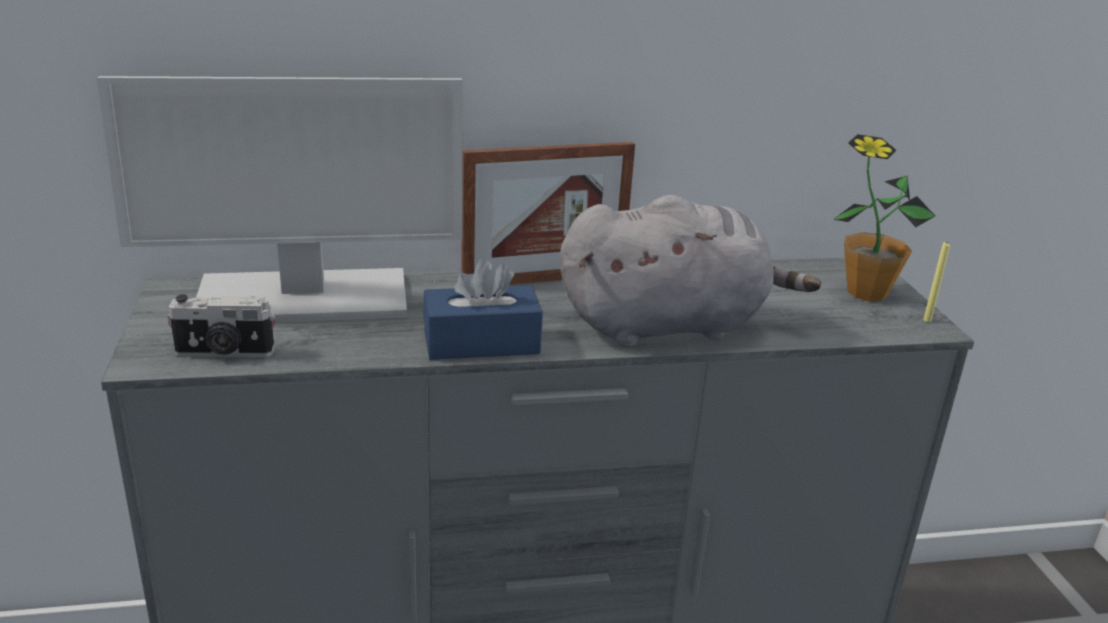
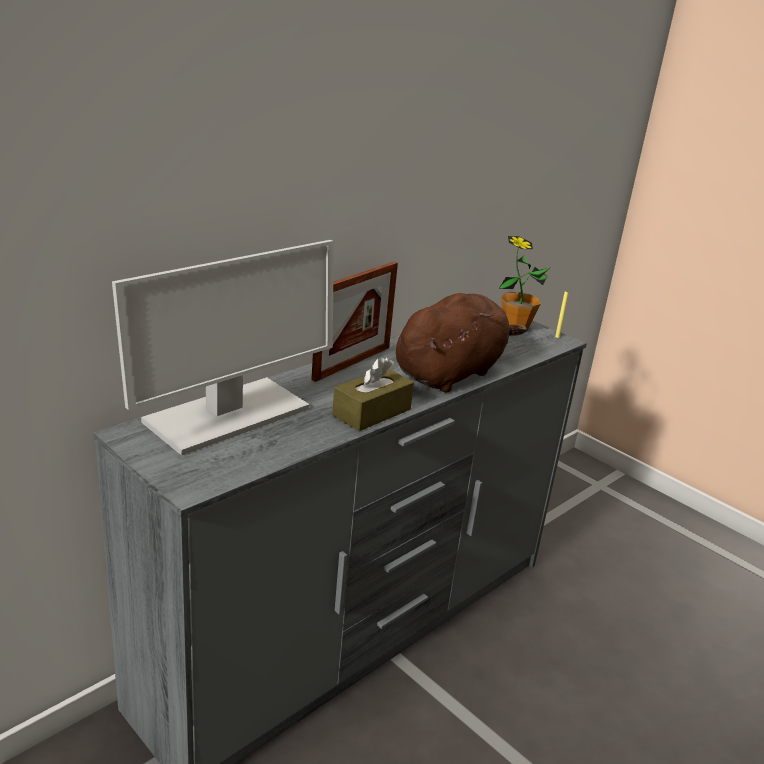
camera: 35 degrees left, 0 degrees up
camera [167,294,275,357] -> none
blue tissue box [423,258,543,360] -> brown tissue box [332,357,414,431]
grey plush toy [560,195,821,347] -> brown plush toy [396,293,527,393]

